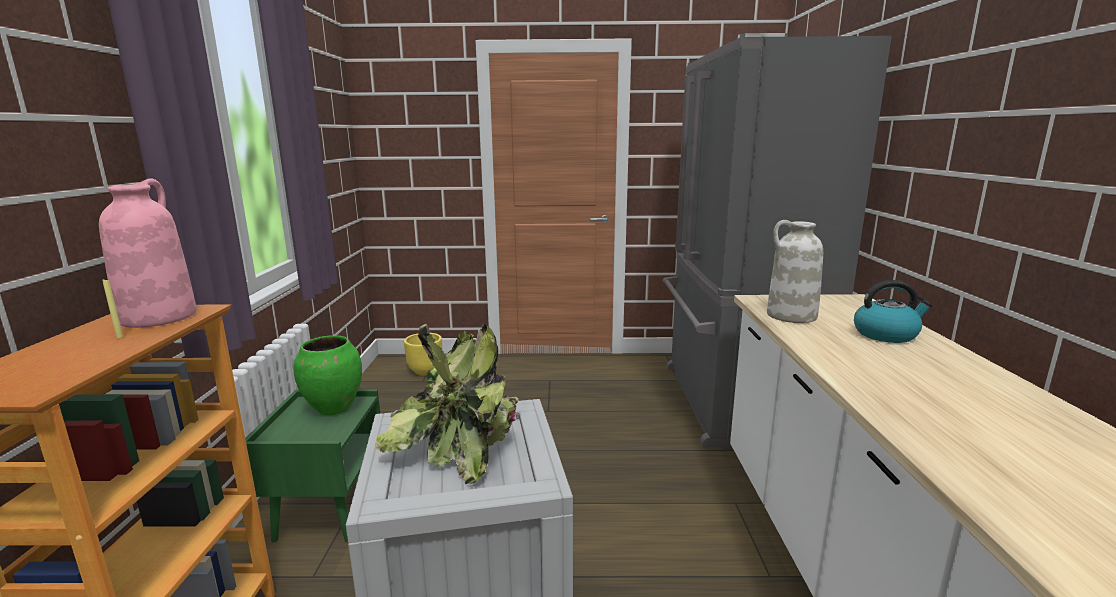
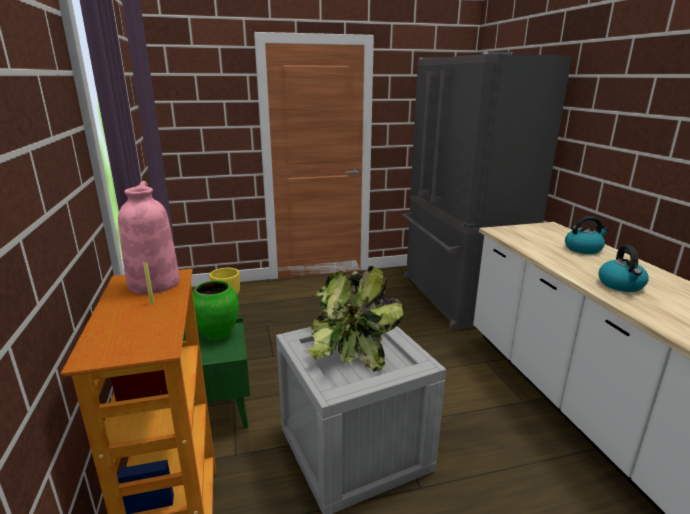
camera: 15 degrees left, 5 degrees up
white vase [767,220,823,323] -> none
none -> kettle [599,245,649,292]

